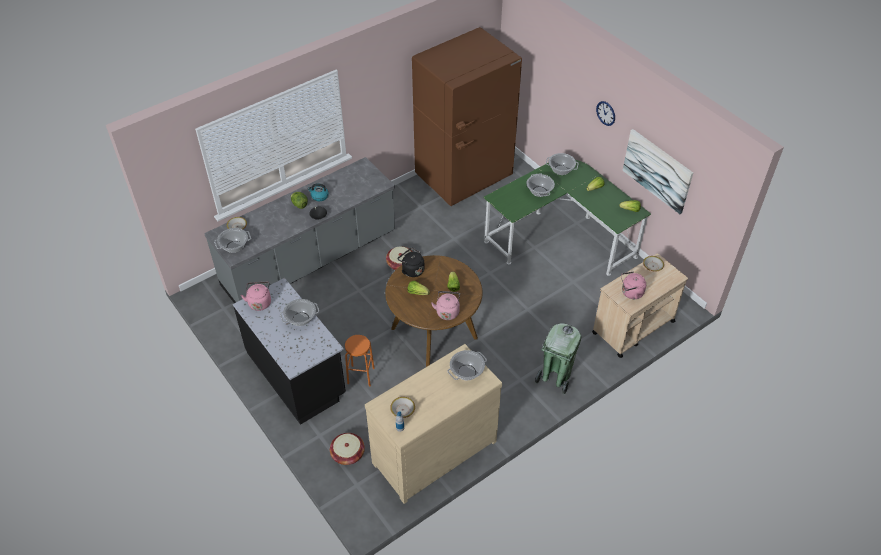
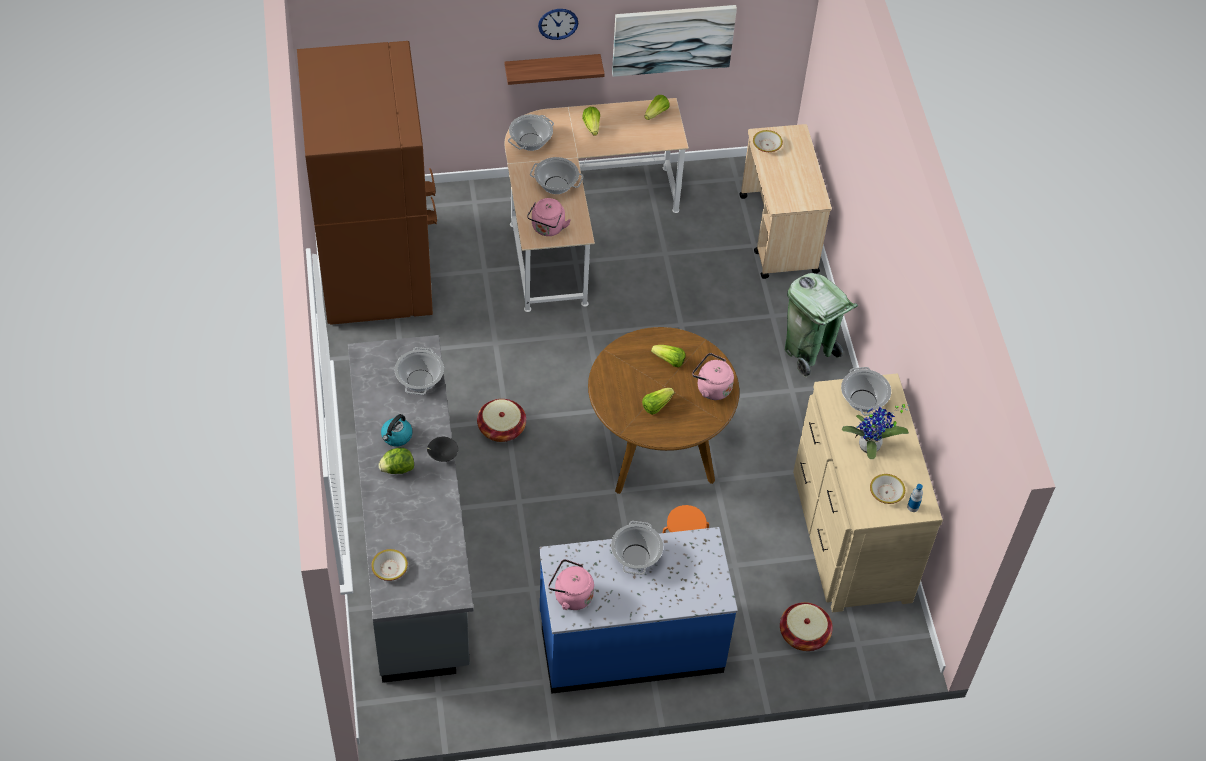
camera: 65 degrees left, 5 degrees up
cooking pot [214,228,251,253] -> cooking pot moved to [395,347,444,395]
black counter [233,278,346,425] -> blue counter [539,527,738,694]
black kettle [397,248,424,277] -> none
green desk [483,160,651,276] -> beige desk [505,98,689,312]
pink kettle [621,271,646,299] -> pink kettle moved to [527,198,571,236]
none -> shelf [504,54,605,85]
none -> potted plant [842,404,910,459]

